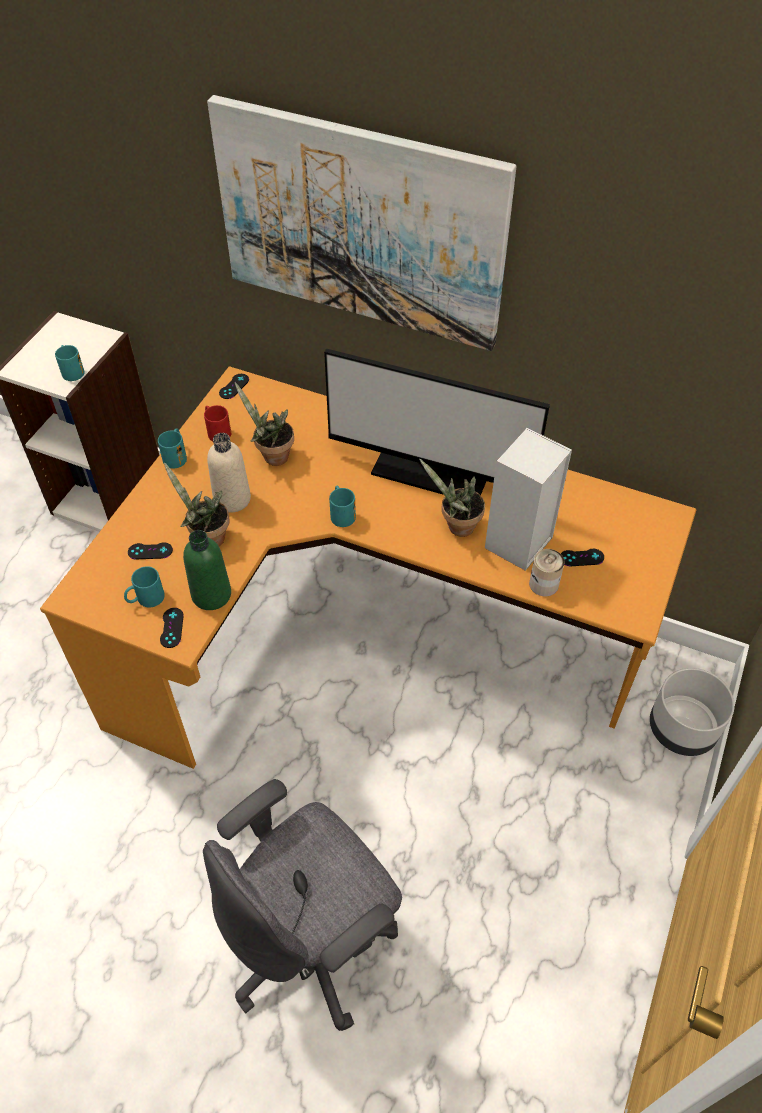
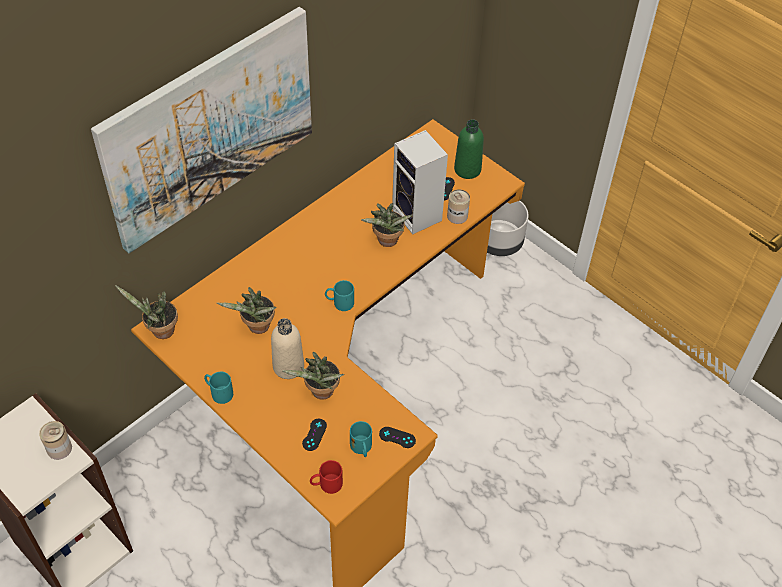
camera: 70 degrees left, 0 degrees up
turquoise mug [55,345,85,381] -> can [39,421,72,460]
green bottle [183,530,231,610] -> green bottle moved to [454,119,484,179]
grey office chair [203,779,402,1031] -> none
red mug [204,405,231,441] -> red mug moved to [310,460,343,494]
black game controller [219,374,249,399] -> potted plant [115,285,178,339]
monitor [324,348,550,495] -> none

